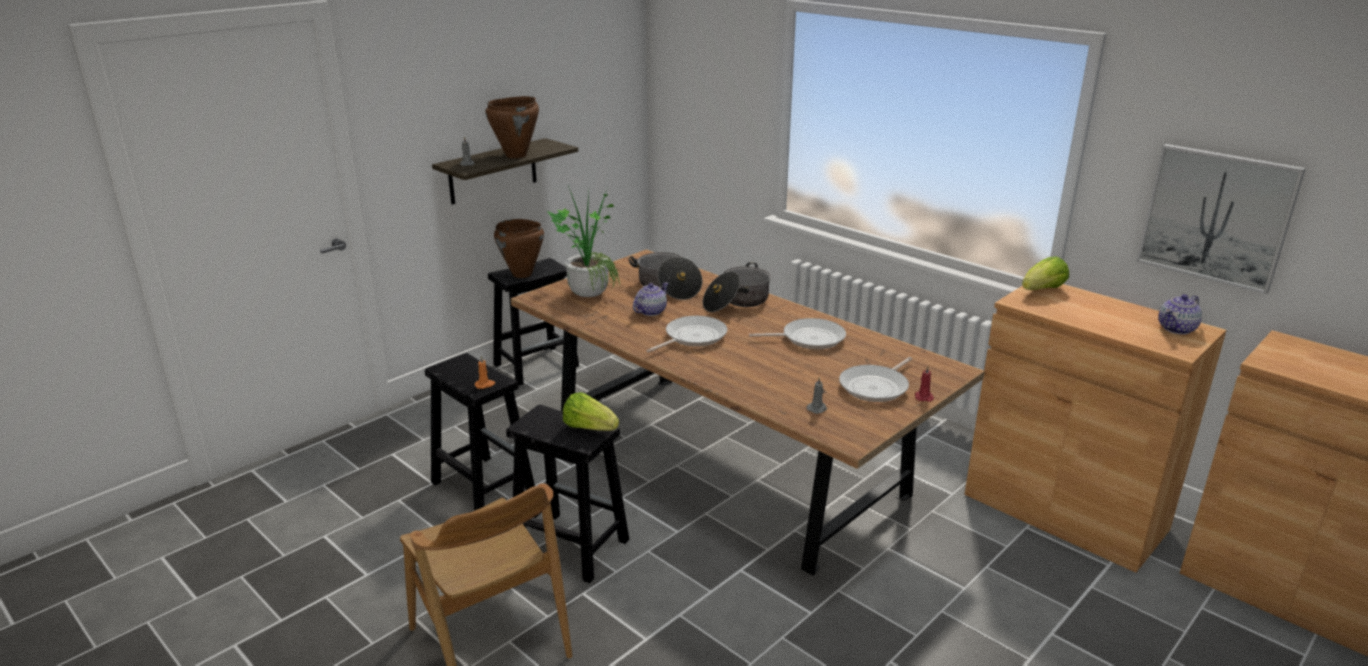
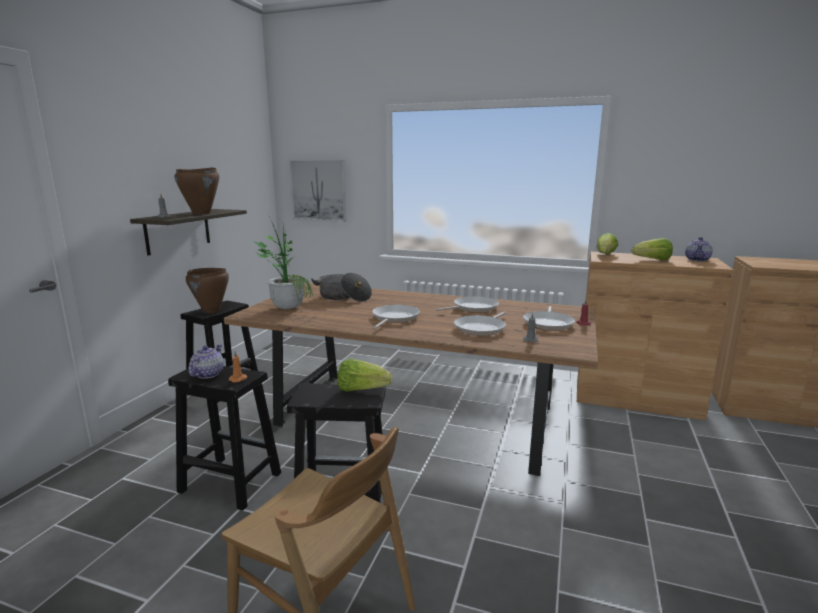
camera: 25 degrees left, 10 degrees down
teapot [633,282,669,316] -> teapot moved to [188,344,224,379]
cooking pot [703,262,771,312] -> none
picture [1136,144,1306,294] -> picture moved to [289,160,347,222]
none -> frying pan [454,312,506,336]
none -> lettuce [632,238,673,260]

